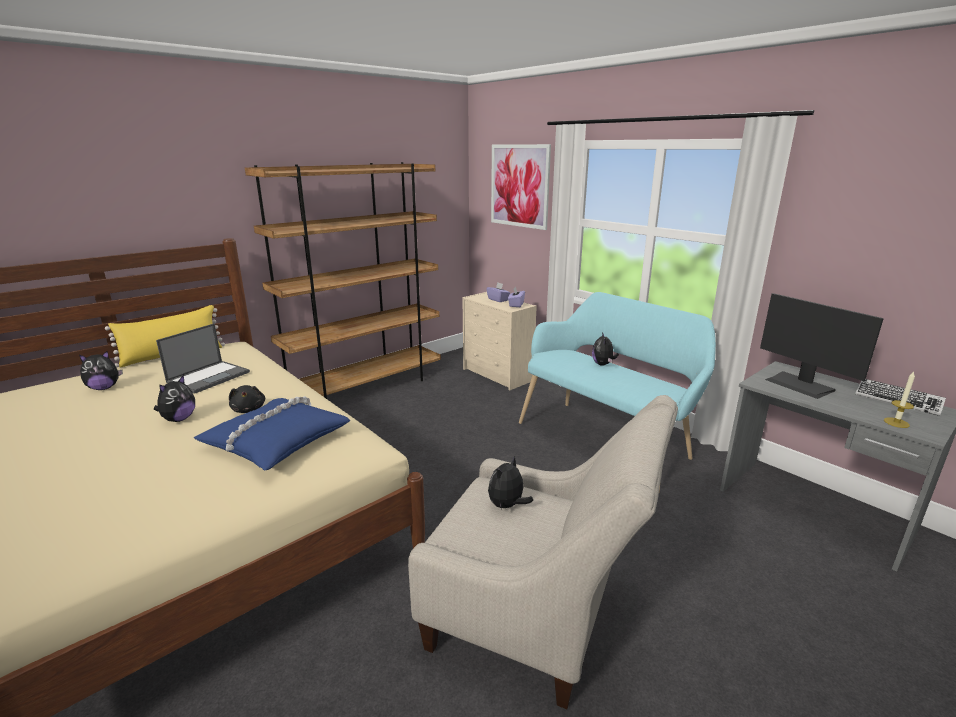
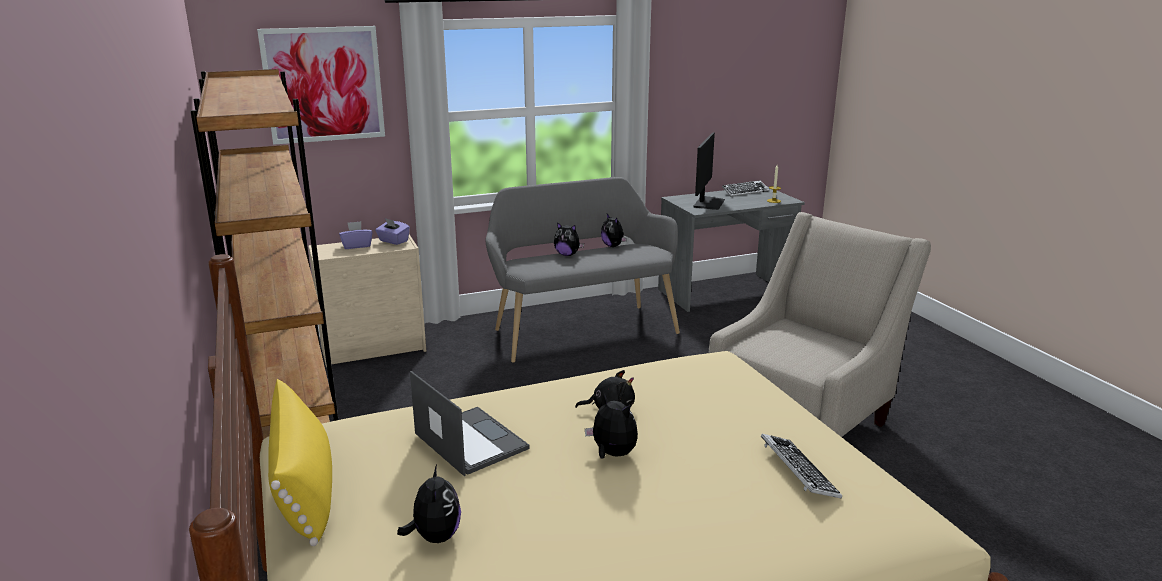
camera: 70 degrees left, 0 degrees up
blue pillow [194,396,350,470] -> none
plush toy [488,456,533,510] -> plush toy moved to [601,214,627,247]
turquoise bench [519,292,716,492] -> grey bench [485,177,680,363]
monitor [760,293,884,399] -> monitor turned 60 degrees counterclockwise [693,132,725,210]
none -> keyboard [761,434,842,499]

